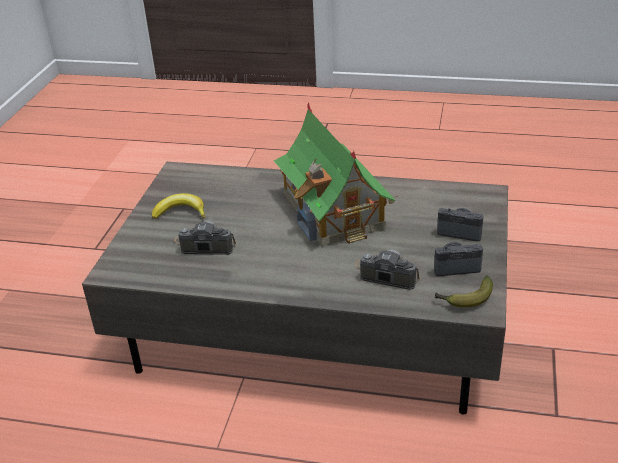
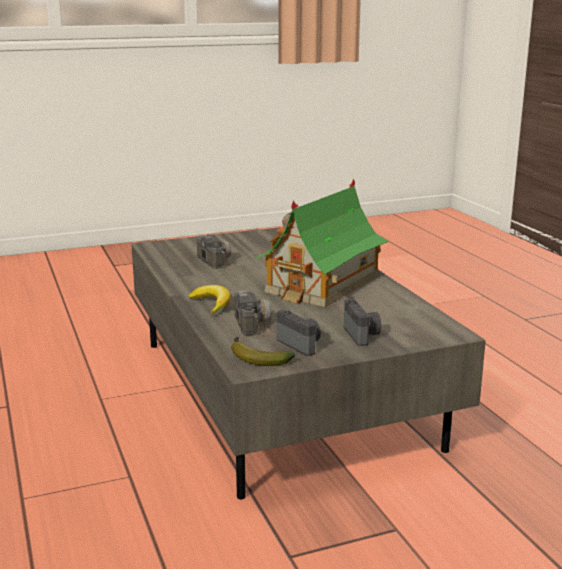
camera: 55 degrees right, 15 degrees down
banana [152,193,205,219] -> banana moved to [188,285,231,314]

